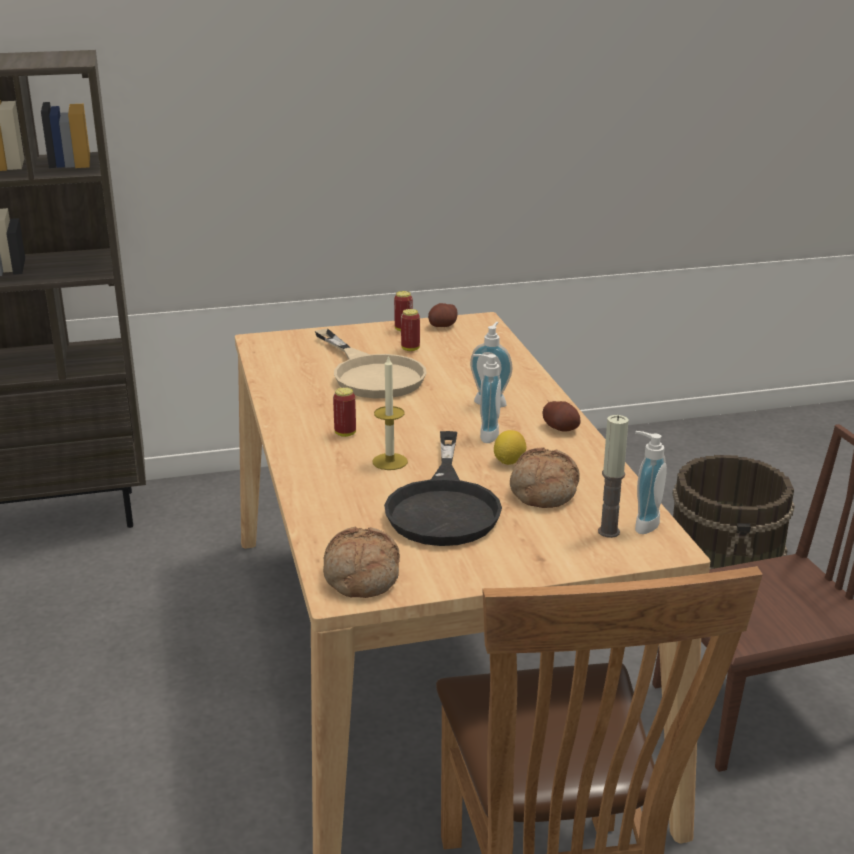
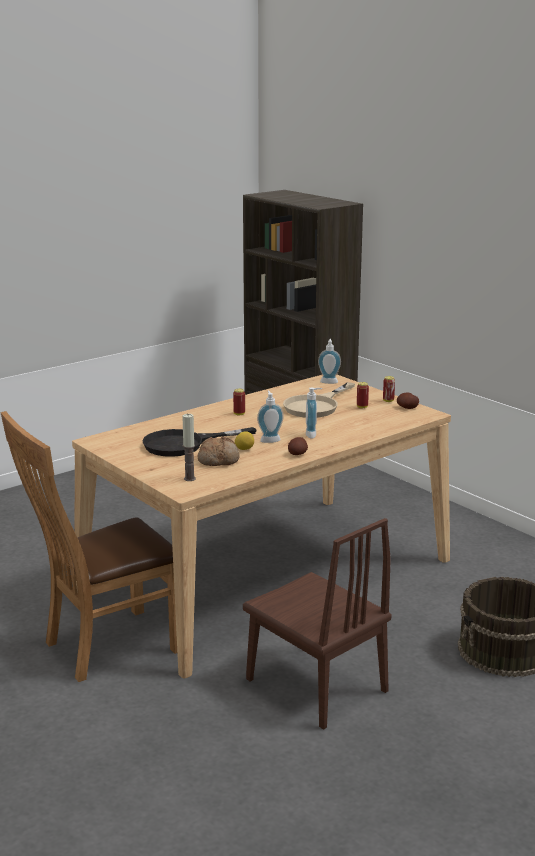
camera: 65 degrees right, 5 degrees down
bread [323,527,400,598] -> none
candle [373,355,408,470] -> none
soap dispenser [635,431,667,534] -> soap dispenser moved to [318,339,341,384]

